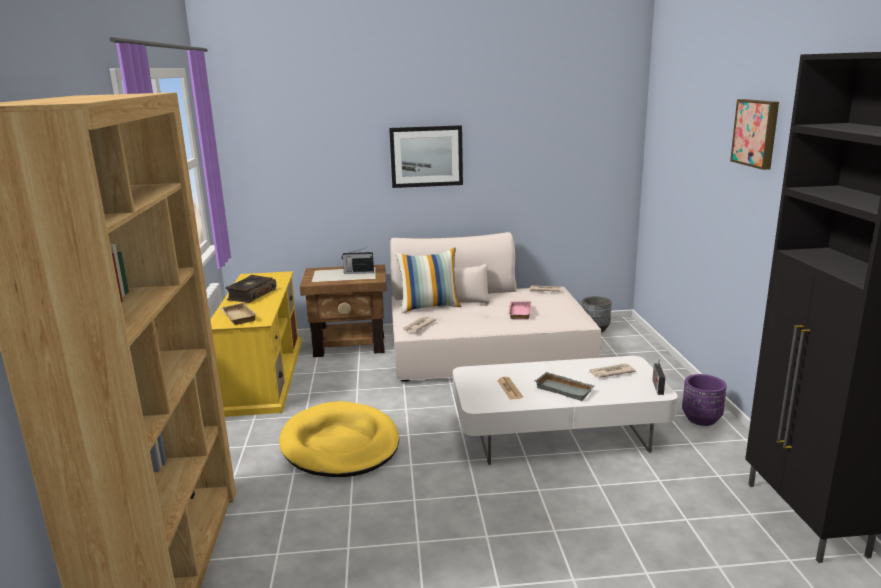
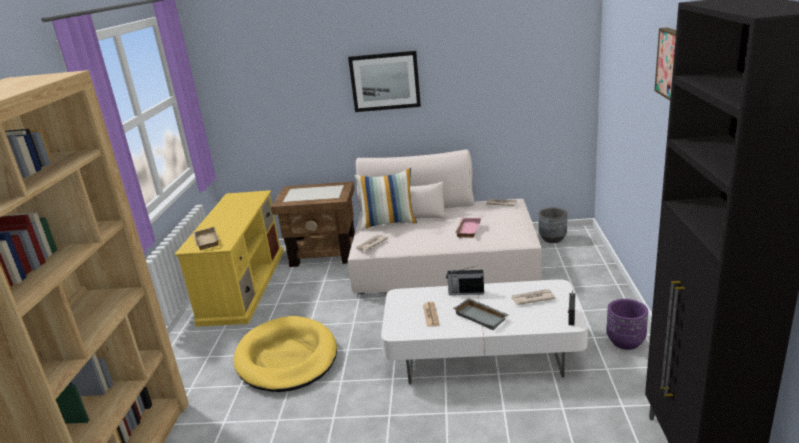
camera: 10 degrees right, 5 degrees up
book [225,275,277,303] -> none
radio [342,248,374,274] -> radio moved to [446,266,484,295]

